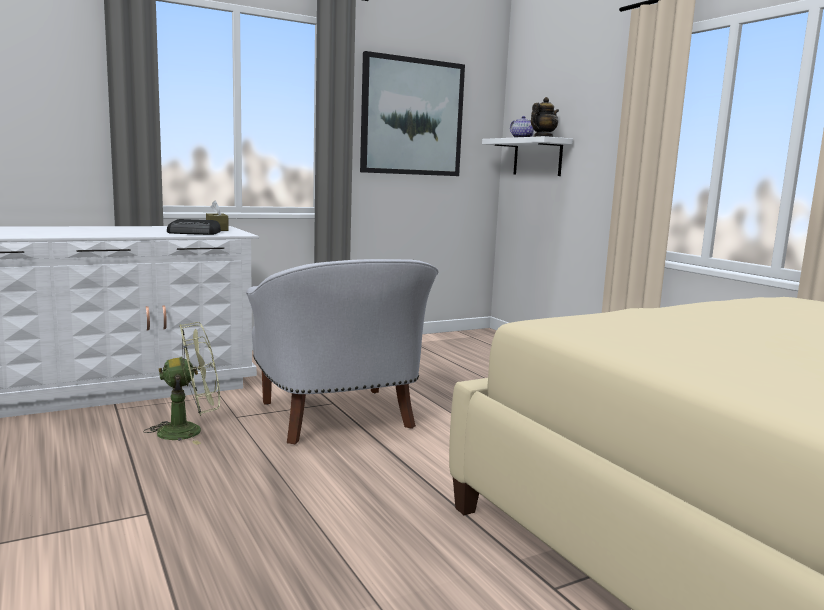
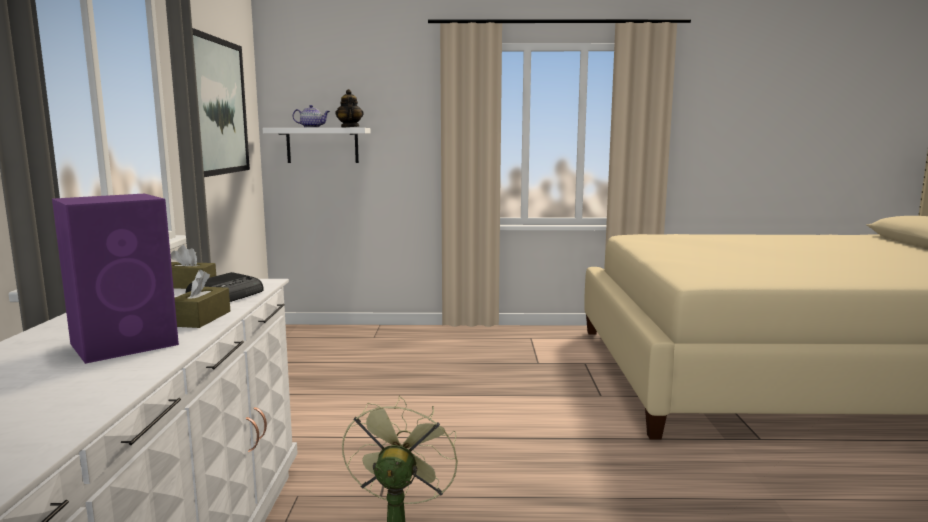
camera: 60 degrees left, 0 degrees up
white armchair [246,259,439,444] -> none
none -> purple speaker [52,193,179,364]
none -> brown tissue box [175,269,230,328]

